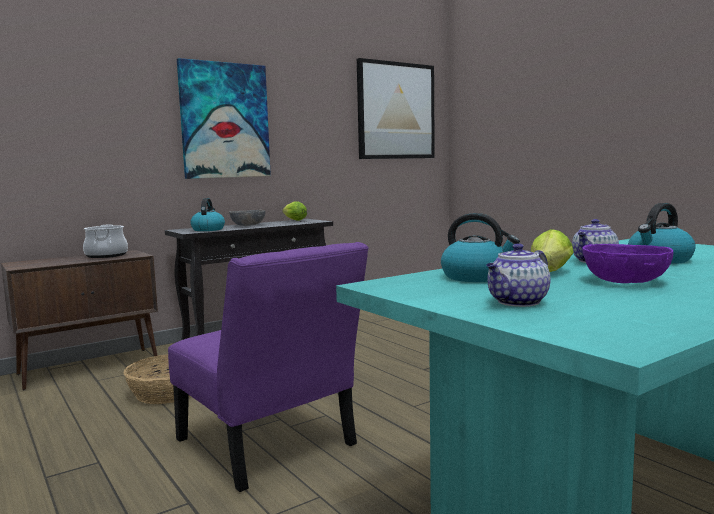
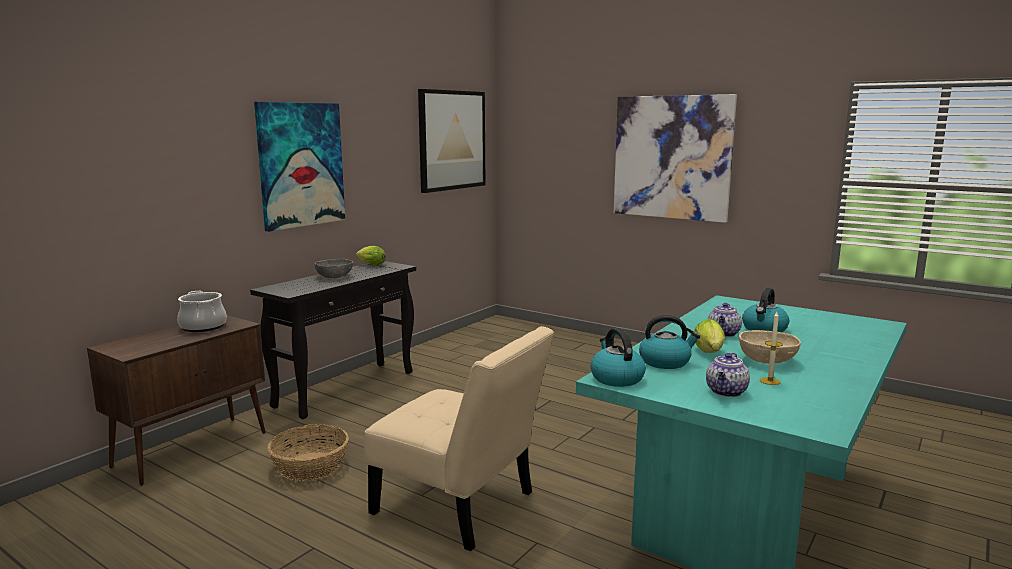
camera: 20 degrees left, 5 degrees up
purple chair [168,242,369,492] -> beige chair [364,326,554,551]
kettle [190,198,225,231] -> kettle moved to [590,328,646,387]
purple bowl [582,244,674,283] -> beige bowl [739,330,801,364]
none -> picture [614,94,737,223]
none -> candle [760,312,783,385]

